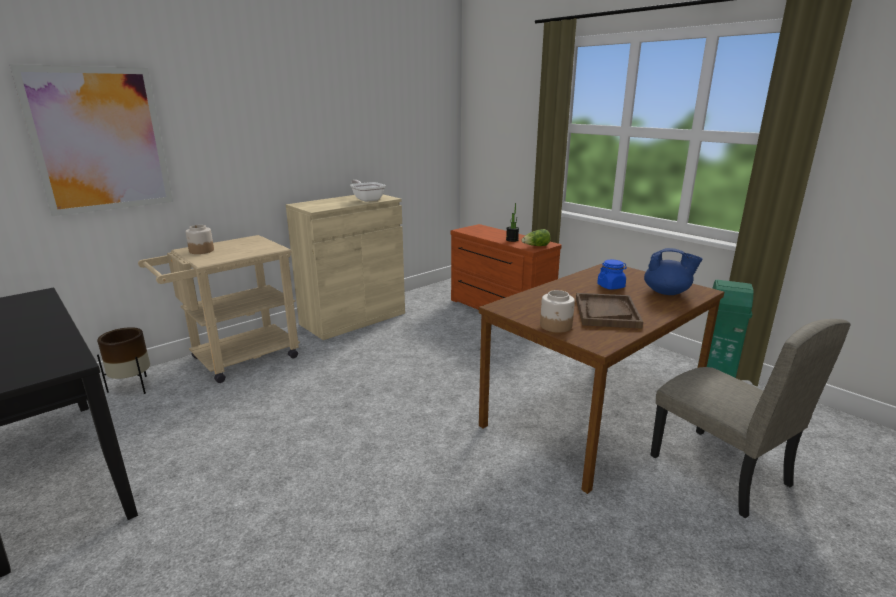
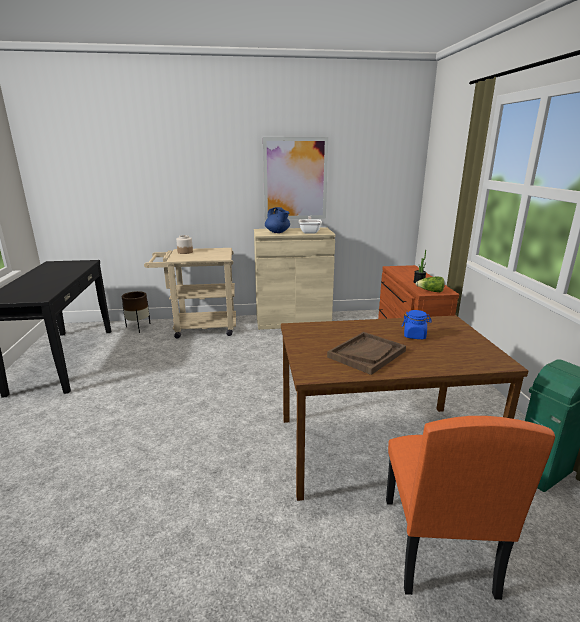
camera: 35 degrees right, 0 degrees up
picture [10,64,173,216] -> picture moved to [263,137,328,220]
jar [540,290,575,333] -> none
blue teapot [644,248,703,295] -> blue teapot moved to [265,207,290,233]
beige chair [650,319,850,518] -> orange chair [386,416,555,600]

